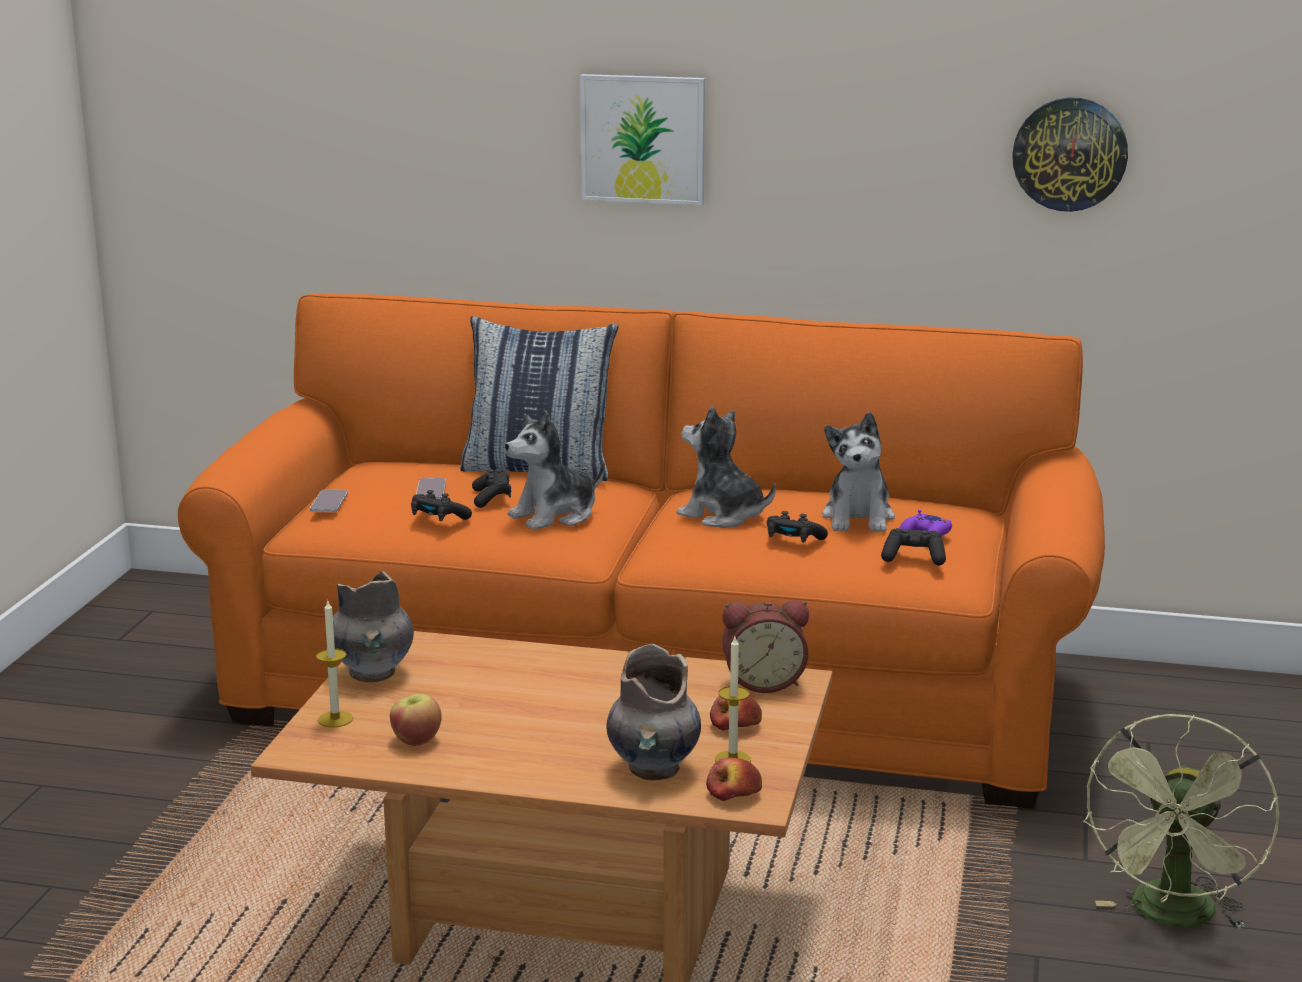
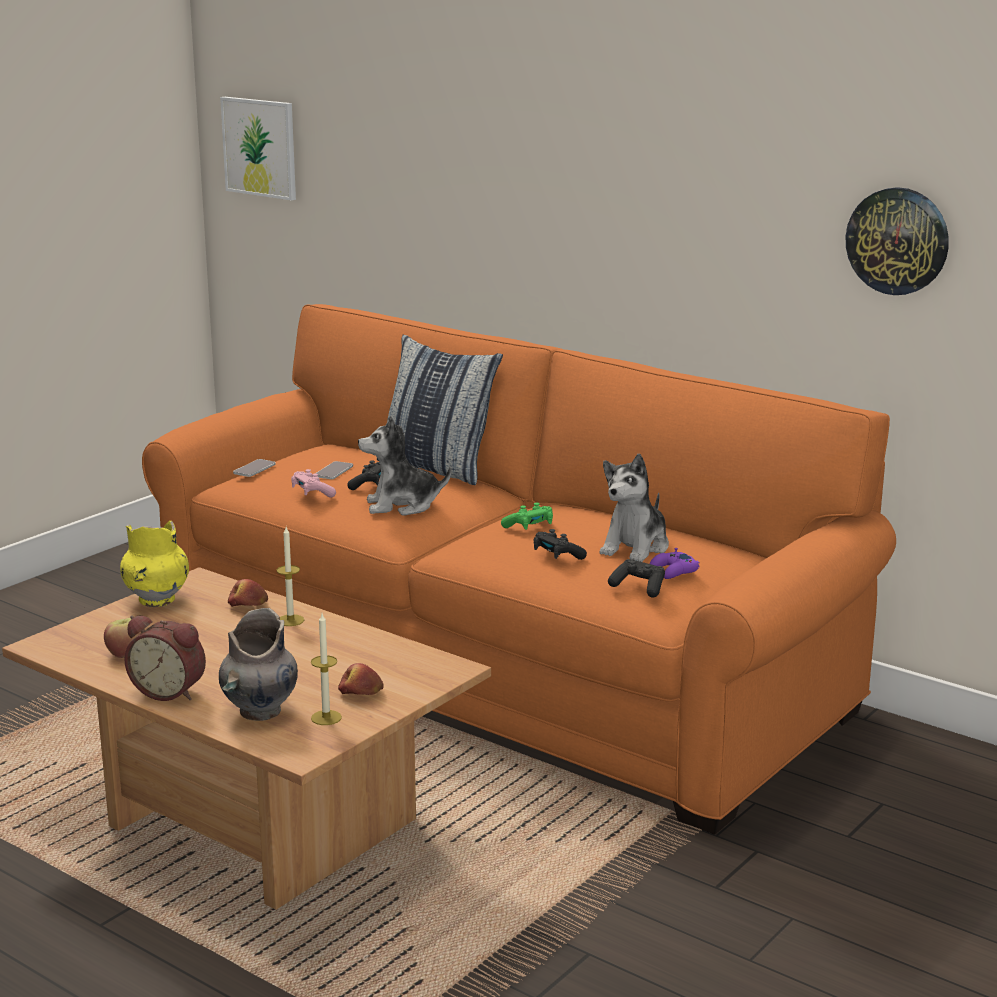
camera: 25 degrees right, 0 degrees up
candle [316,601,353,728] -> candle moved to [277,527,304,626]
grey vase [333,571,414,682] -> yellow vase [120,521,189,607]
black game controller [411,490,472,521] -> pink game controller [291,469,336,498]
picture [580,74,705,205] -> picture moved to [220,97,296,200]
plush toy [677,406,776,528] -> green game controller [501,502,553,530]
apple [706,757,762,801] -> apple moved to [228,579,268,607]
alarm clock [723,600,809,693] -> alarm clock moved to [124,616,206,701]
green fan [1083,714,1279,929] -> none

